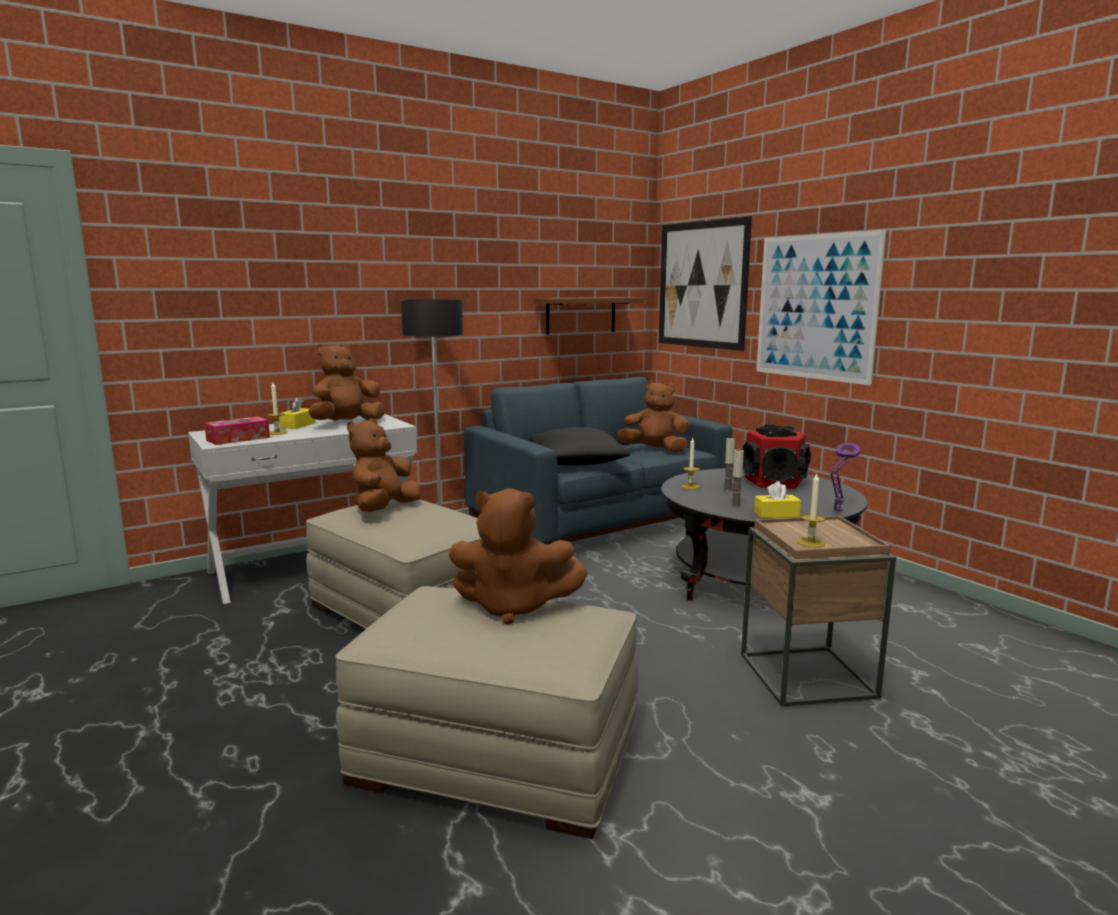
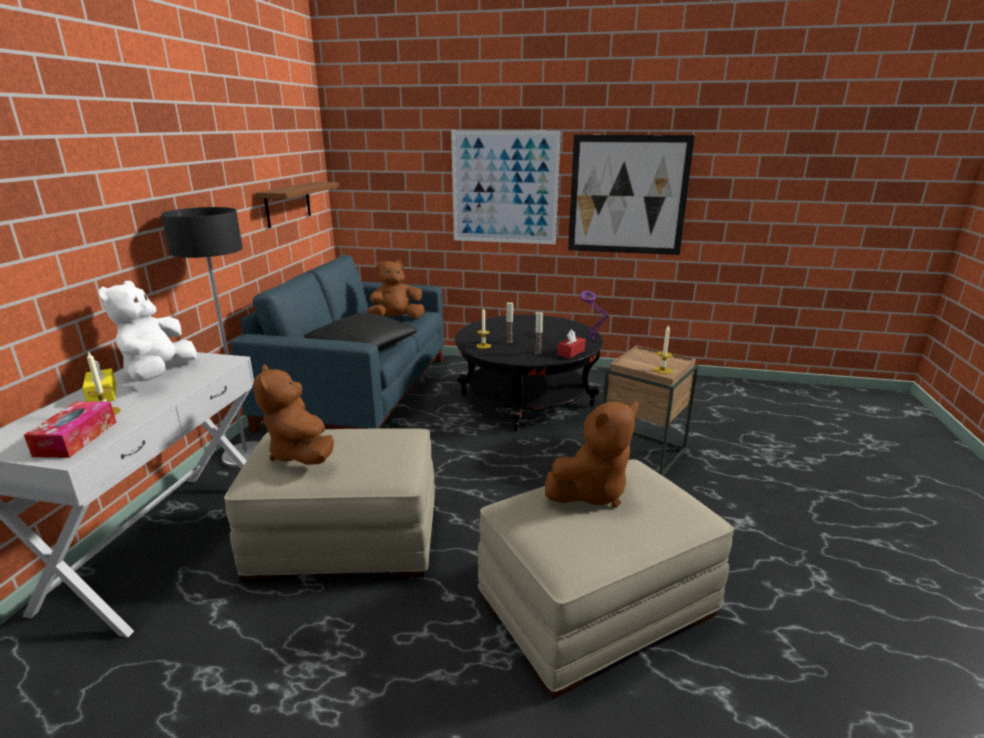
camera: 45 degrees left, 10 degrees up
brown plush toy [309,344,385,421] -> white plush toy [99,281,197,382]
picture [659,216,752,351] -> picture moved to [568,135,695,255]
speaker [742,425,811,489] -> none
yellow tissue box [754,481,801,518] -> red tissue box [557,330,586,358]

